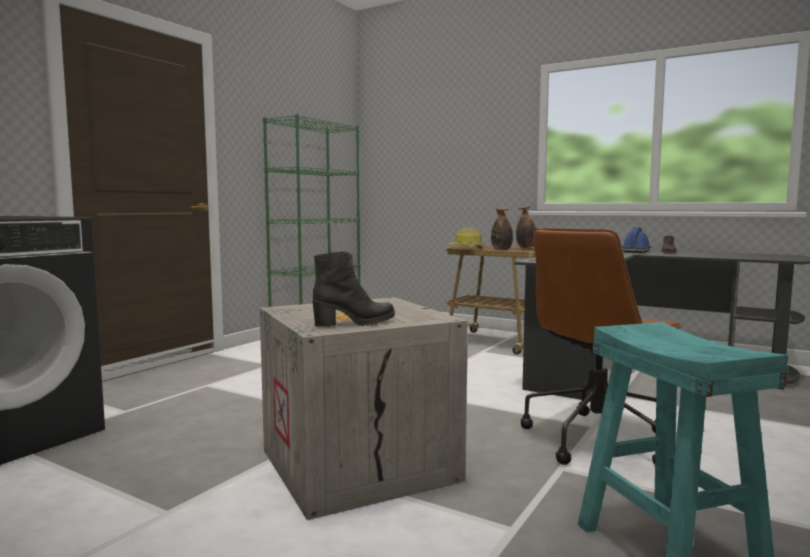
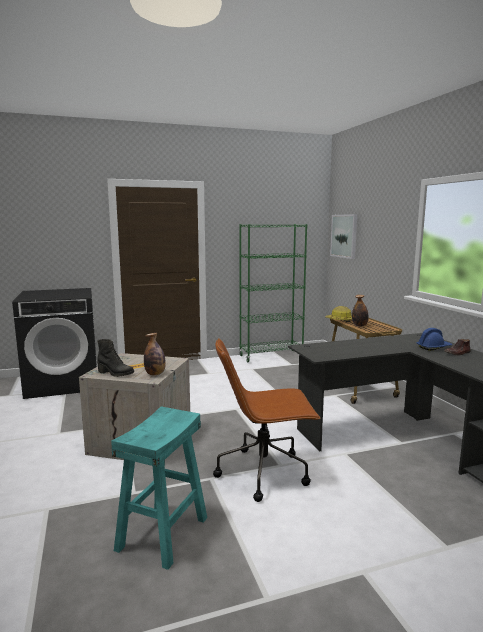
camera: 40 degrees right, 5 degrees up
bottle [516,206,536,248] -> bottle moved to [144,333,166,375]
none -> picture [330,214,357,259]

